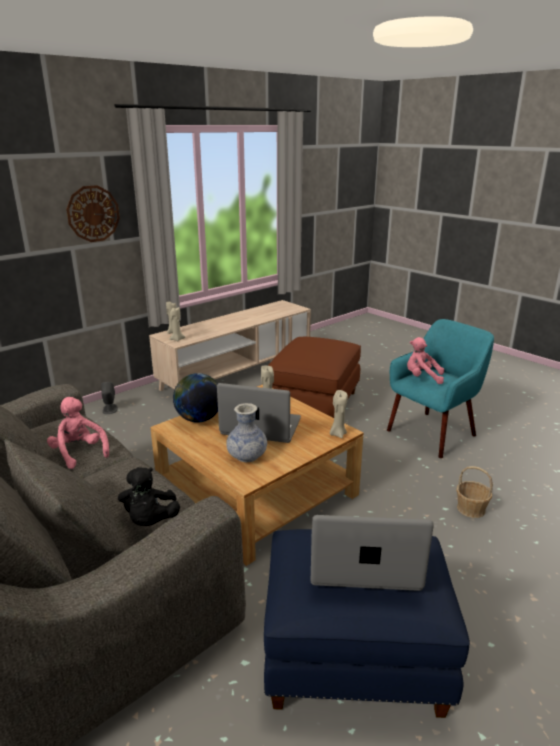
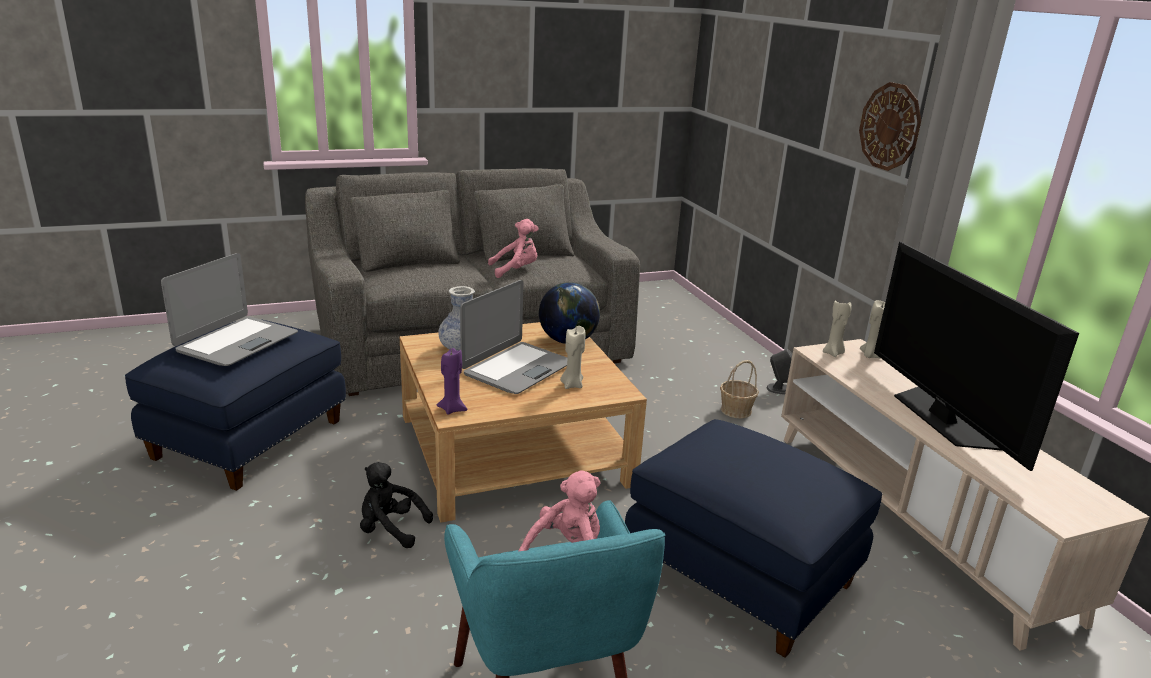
camera: 110 degrees right, 0 degrees up
black plush toy [118,467,180,526] -> black plush toy moved to [360,462,433,548]
brown ottoman [268,337,361,418] -> blue ottoman [625,419,883,658]
beige candle [330,390,348,438] -> purple candle [437,348,468,415]
basket [456,466,493,518] -> basket moved to [720,360,759,418]
none -> television [874,242,1079,471]

